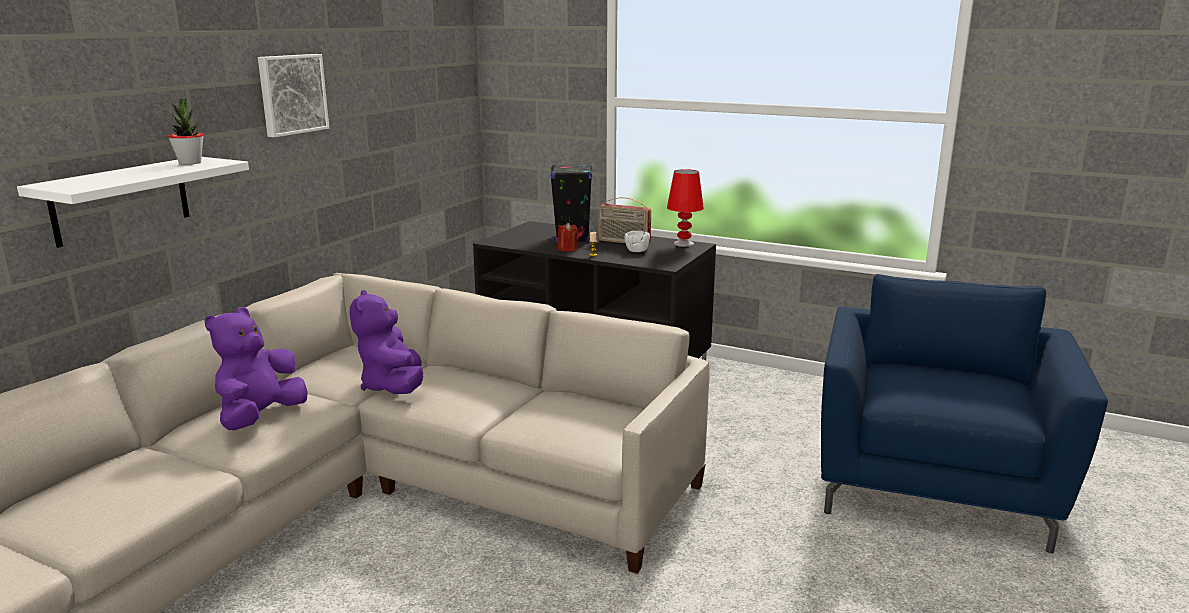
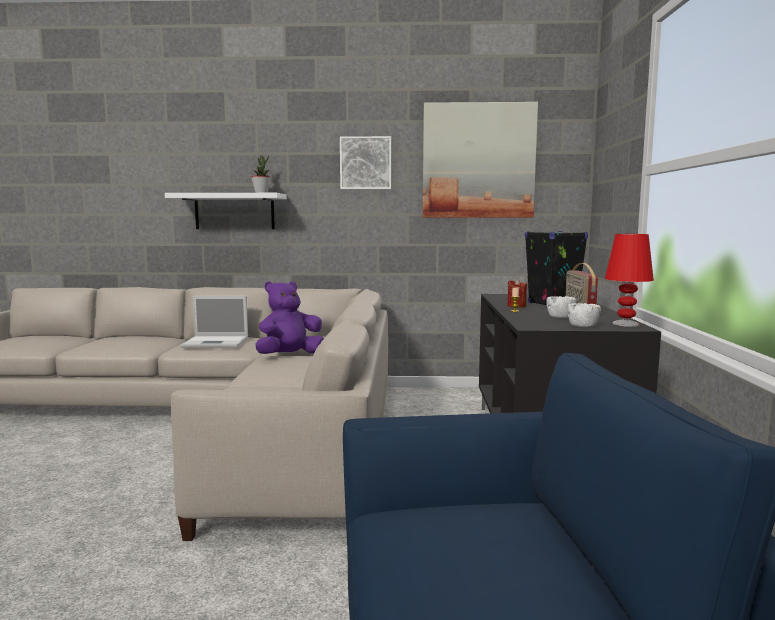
camera: 65 degrees right, 10 degrees down
purple plush toy [204,307,308,430] -> laptop [181,296,248,347]
none -> picture [423,102,538,218]
none -> white bowl [567,303,601,327]

